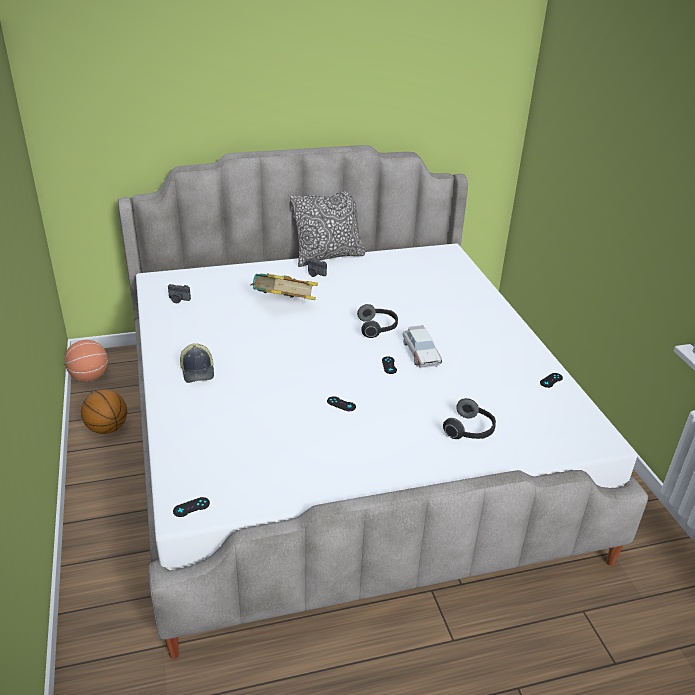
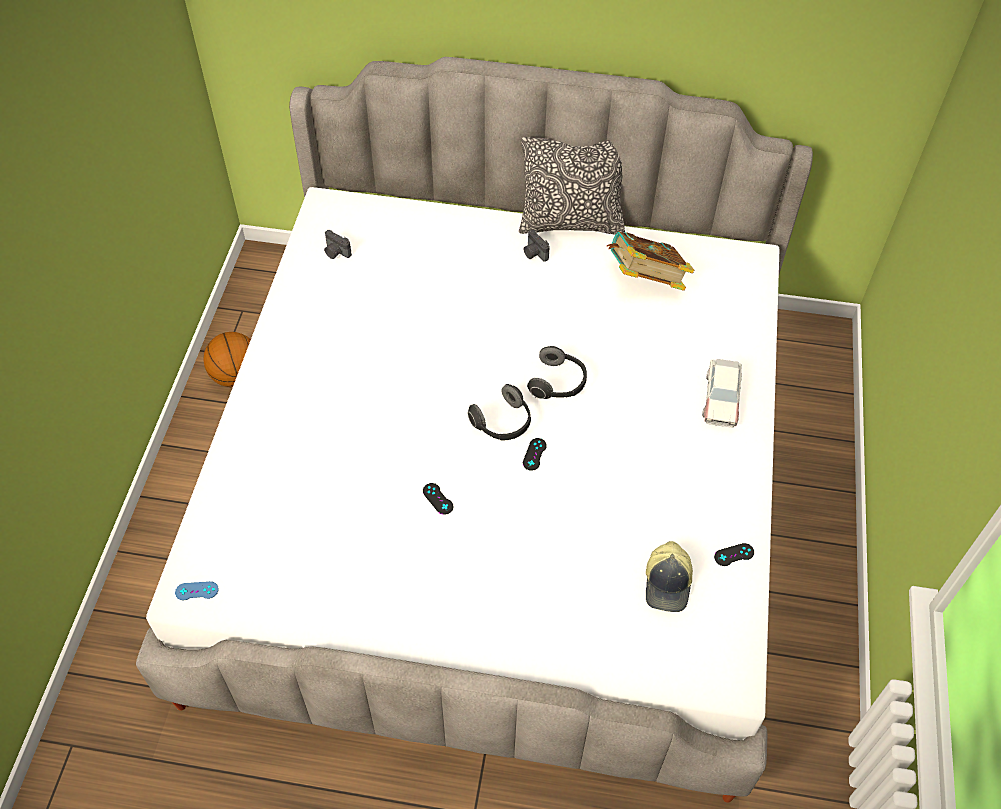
camera: 25 degrees right, 20 degrees up
basketball [65,340,108,381] -> none
black game controller [173,497,210,517] -> blue game controller [175,581,219,600]
cap [180,343,214,383] -> cap moved to [646,541,693,612]
book [250,274,318,300] -> book moved to [607,232,694,291]
toy car [403,325,442,368] -> toy car moved to [702,359,742,428]
headphones [443,398,496,439] -> headphones moved to [467,384,531,440]

